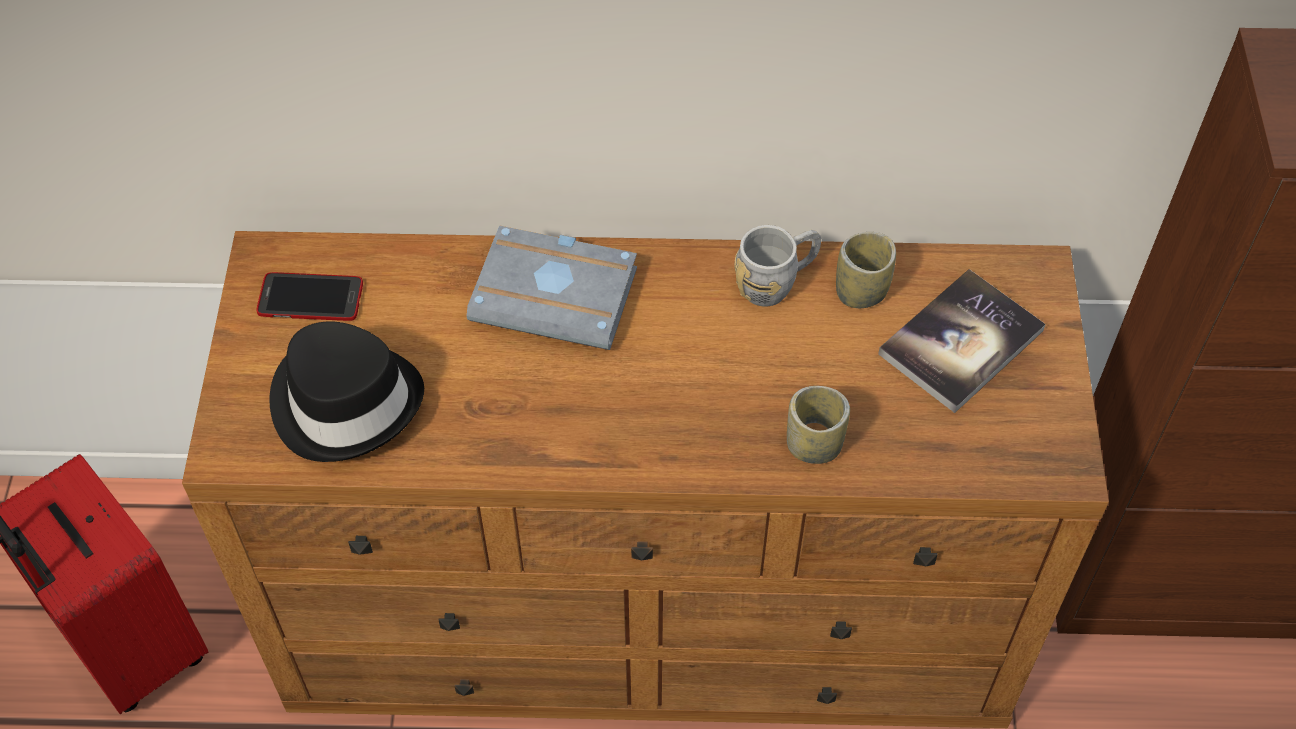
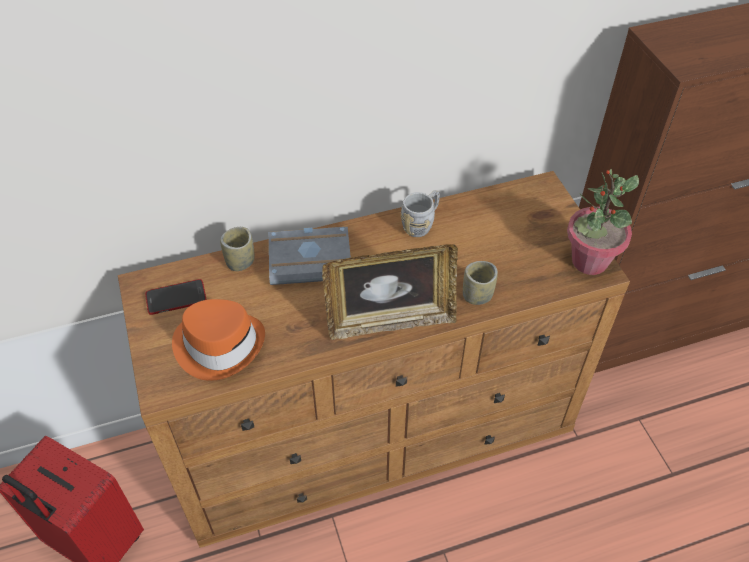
camera: 20 degrees left, 5 degrees down
black hat [269,321,424,462] -> orange hat [172,299,265,381]
cup [836,232,896,308] -> cup moved to [220,227,254,271]
book [878,269,1046,413] -> none
none -> picture frame [322,244,458,340]
none -> potted plant [567,169,639,275]

